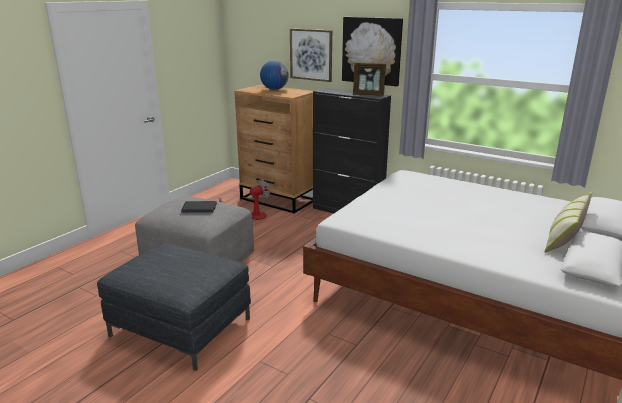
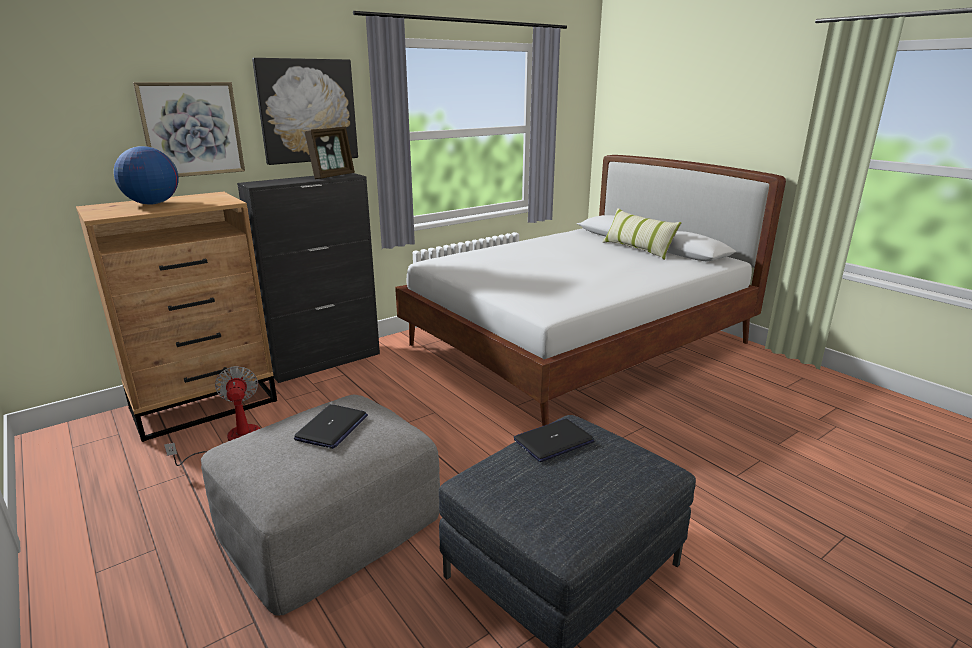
camera: 70 degrees left, 0 degrees up
none -> laptop [514,419,595,462]

